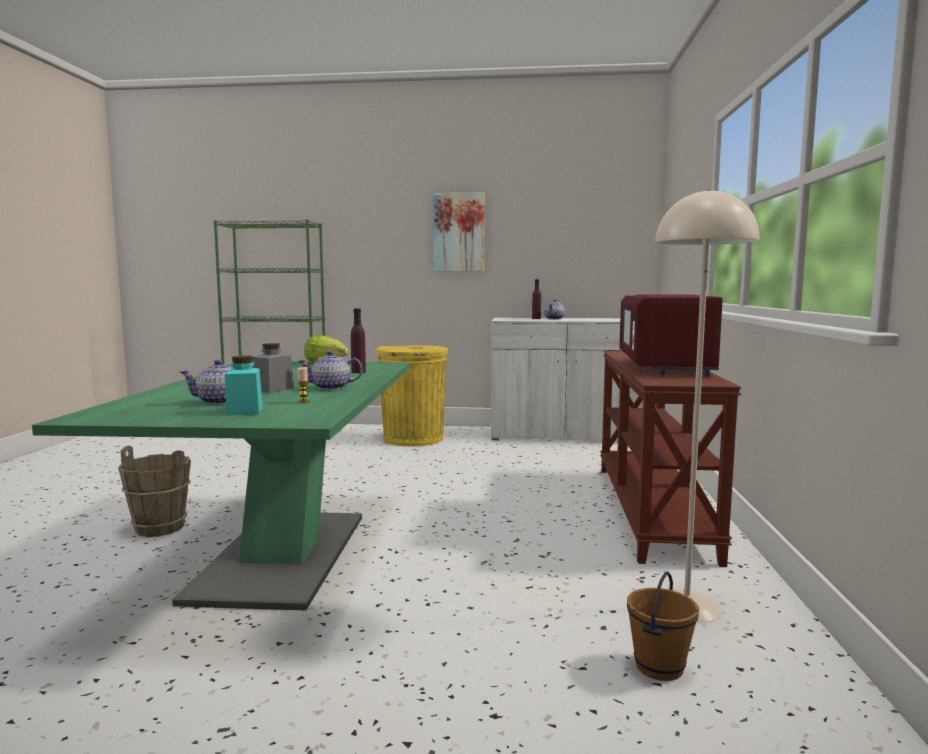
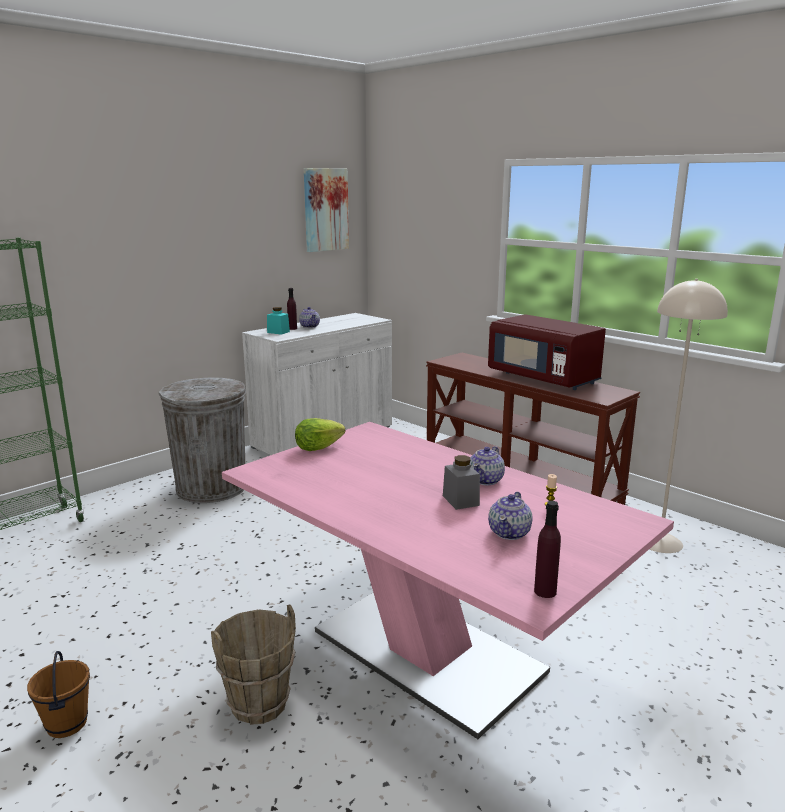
camera: 50 degrees left, 10 degrees up
green dining table [32,362,410,611] -> pink dining table [222,422,674,739]
turquoise jar [225,355,263,416] -> turquoise jar moved to [267,307,290,335]
purple bottle [351,308,366,373] -> purple bottle moved to [534,501,561,598]
yellow trash can [376,345,448,447] -> grey trash can [158,378,246,503]
picture [433,192,485,272] -> picture moved to [304,168,349,252]
brown bucket [627,572,699,681] -> brown bucket moved to [27,651,90,738]

